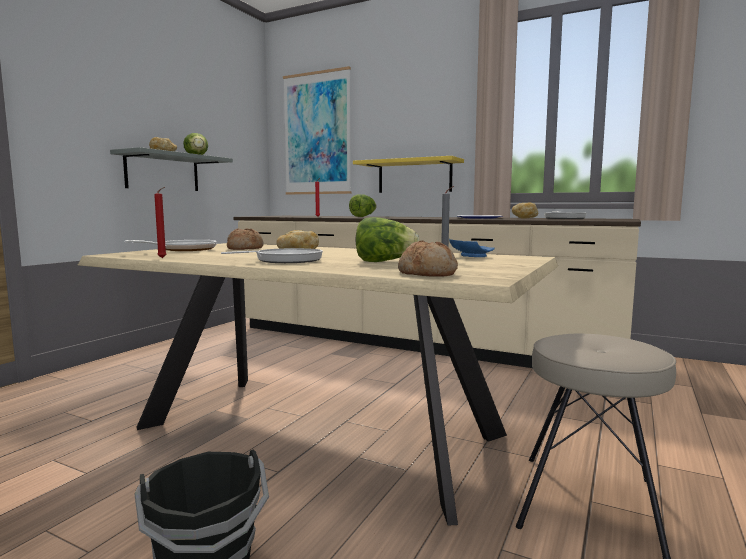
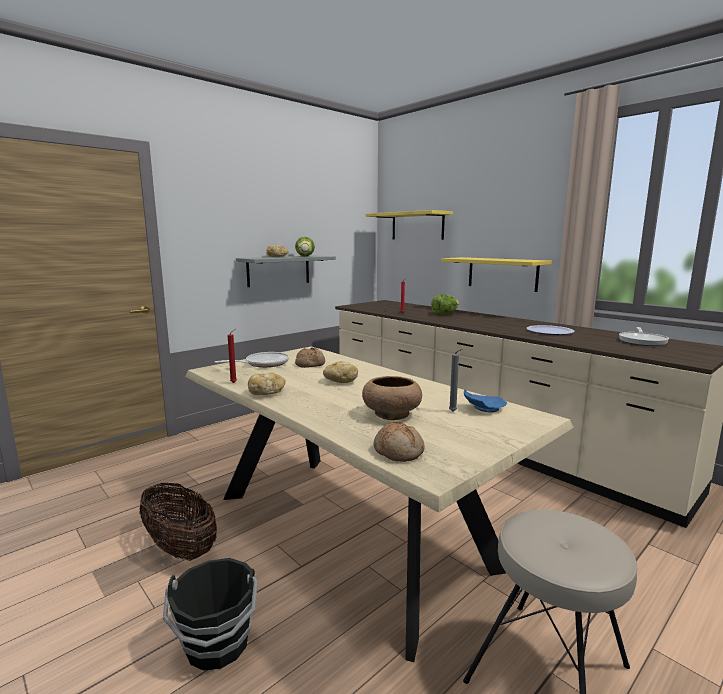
camera: 20 degrees right, 5 degrees up
frying pan [221,248,323,263] -> none
picture [283,66,351,195] -> yellow shelf [366,210,453,240]
lettuce [356,217,419,262] -> brown bowl [362,376,422,420]
bread [512,202,538,219] -> bread moved to [248,372,286,395]
none -> basket [139,483,217,561]

